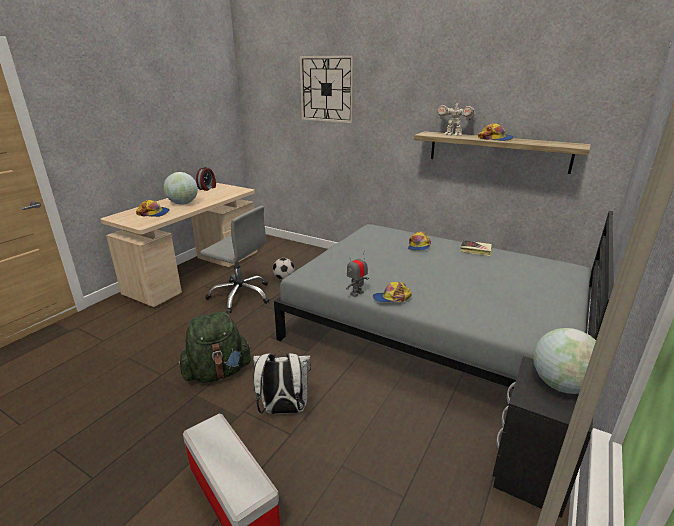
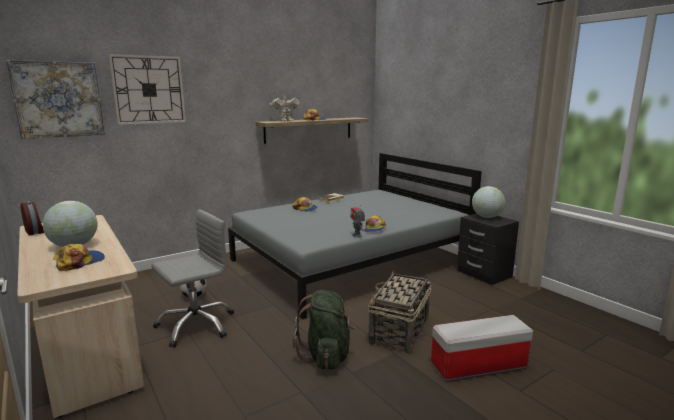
camera: 65 degrees left, 10 degrees down
white backpack [253,351,311,414] -> basket [368,269,431,354]
none -> picture [6,60,105,139]

